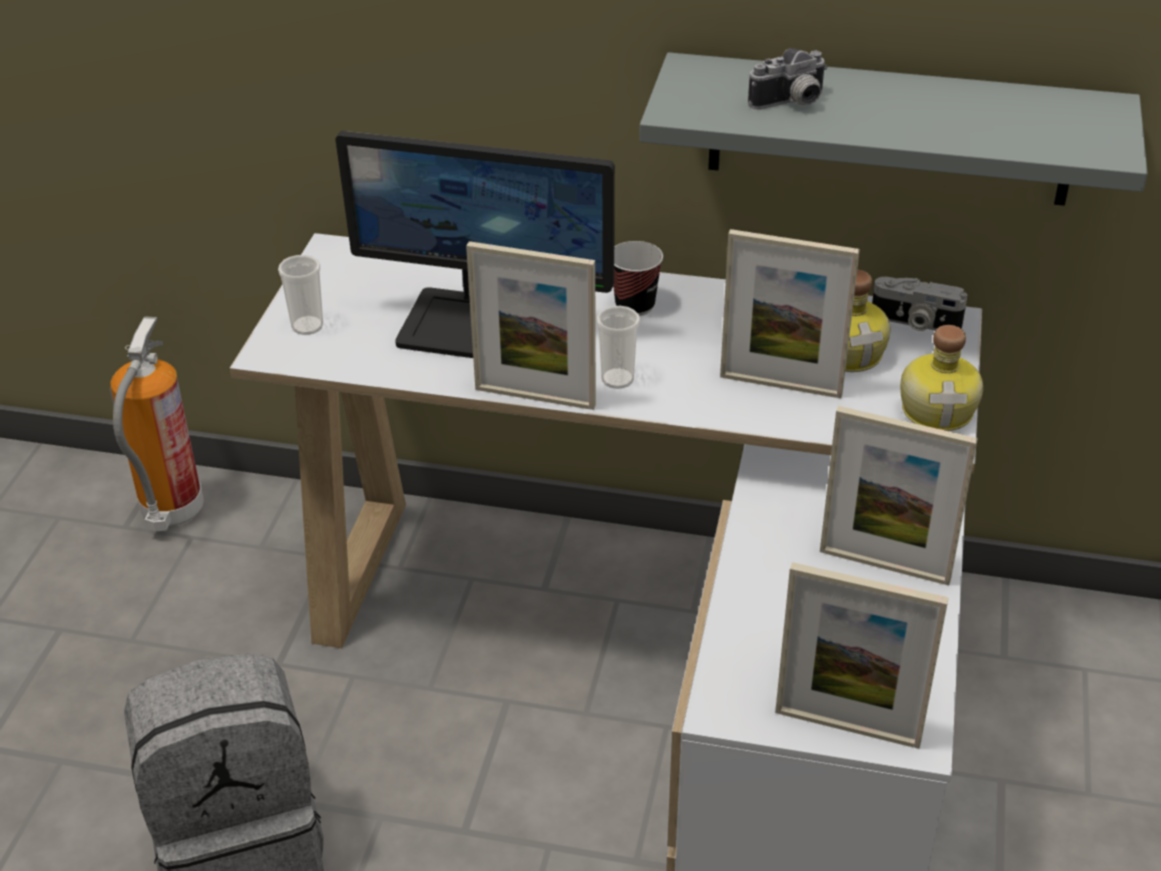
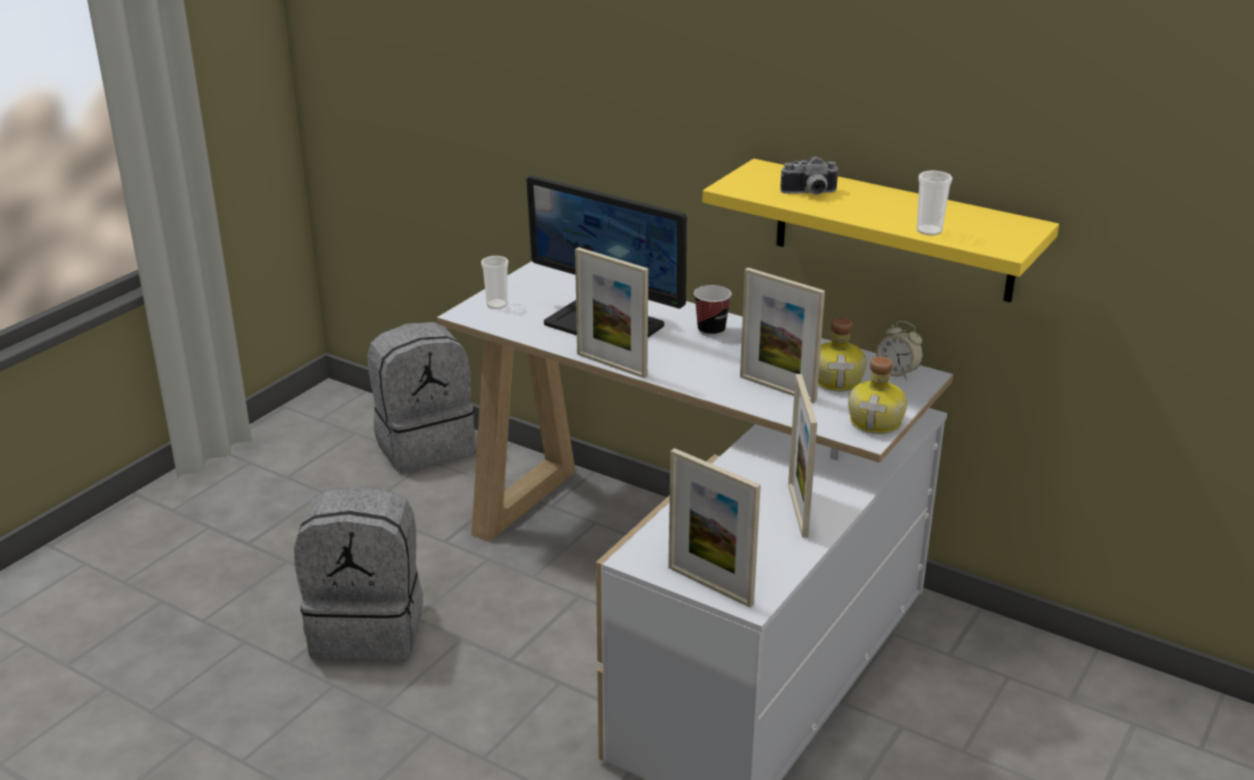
camera: 20 degrees right, 10 degrees down
fire extinguisher [109,316,204,531] -> grey backpack [367,322,475,473]
cup [596,306,640,389] -> cup moved to [917,170,952,236]
grey shelf [639,52,1148,206] -> yellow shelf [703,159,1059,302]
picture frame [820,406,978,586] -> picture frame turned 45 degrees clockwise [788,374,817,538]
camera [872,277,967,331] -> alarm clock [876,321,923,380]

